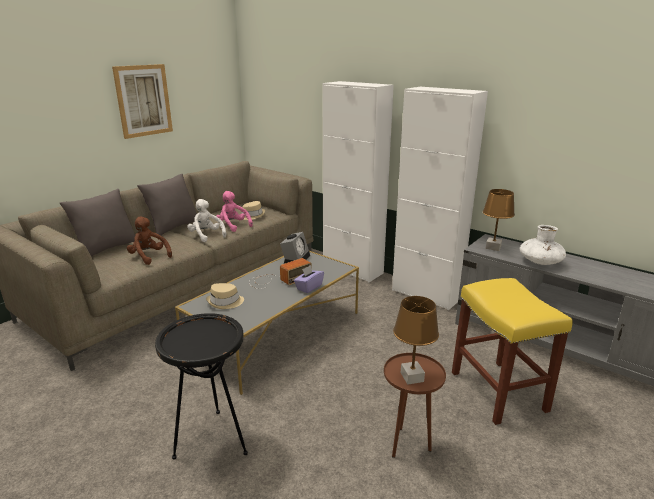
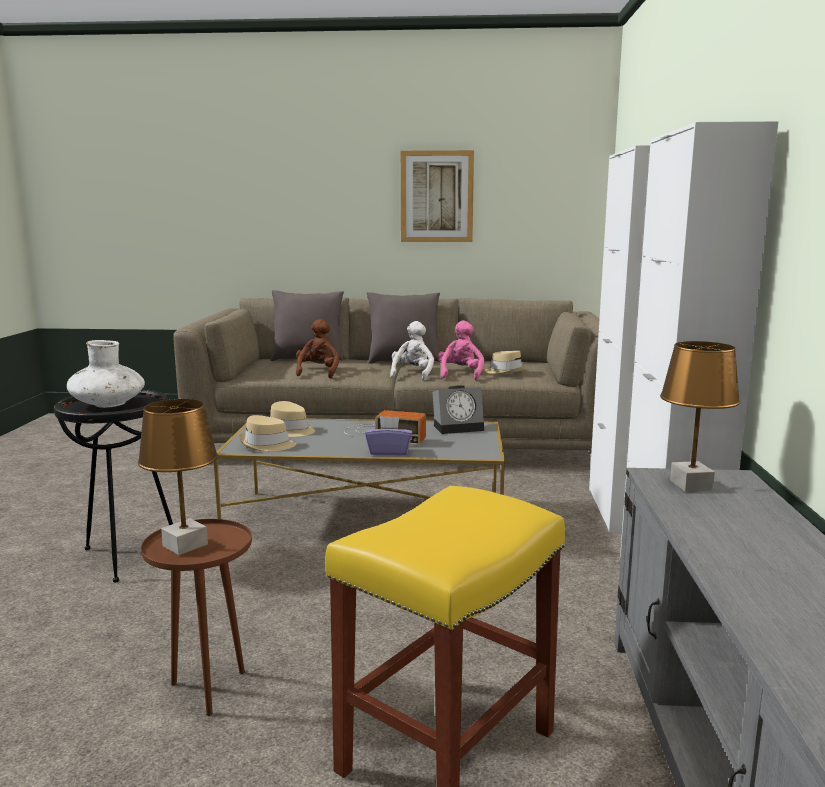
camera: 55 degrees right, 10 degrees down
white vase [520,225,566,265] -> white vase moved to [67,340,145,408]
none -> beige hat [239,415,296,451]

